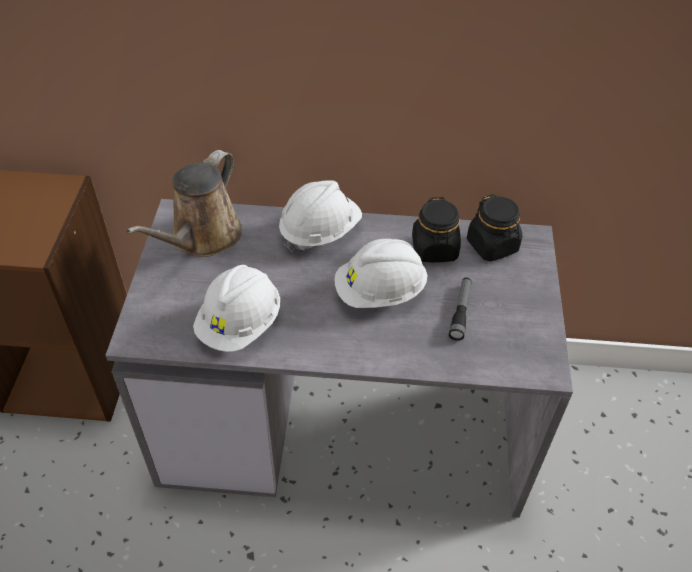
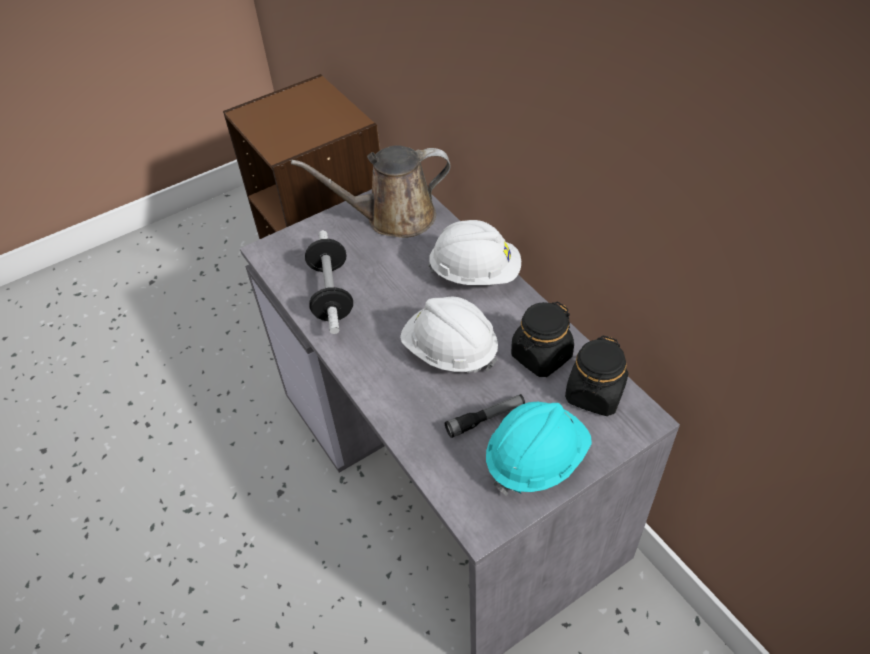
camera: 55 degrees right, 0 degrees up
white hard hat [193,265,280,352] -> dumbbell [305,230,353,334]
none -> turquoise hard hat [486,402,592,496]

